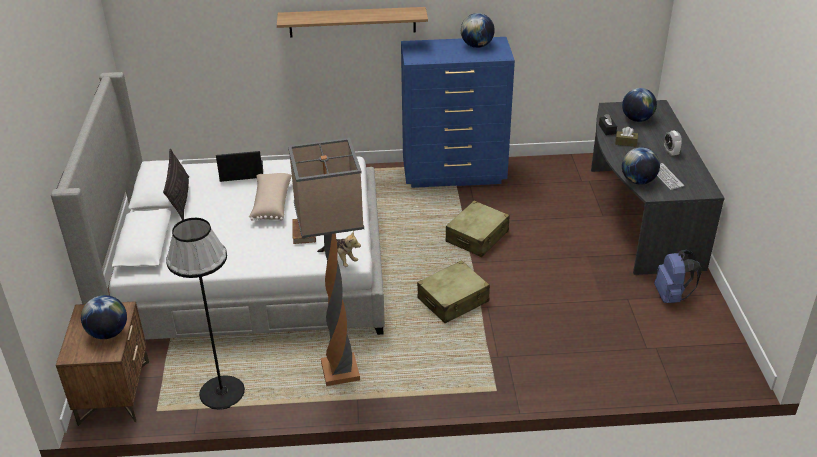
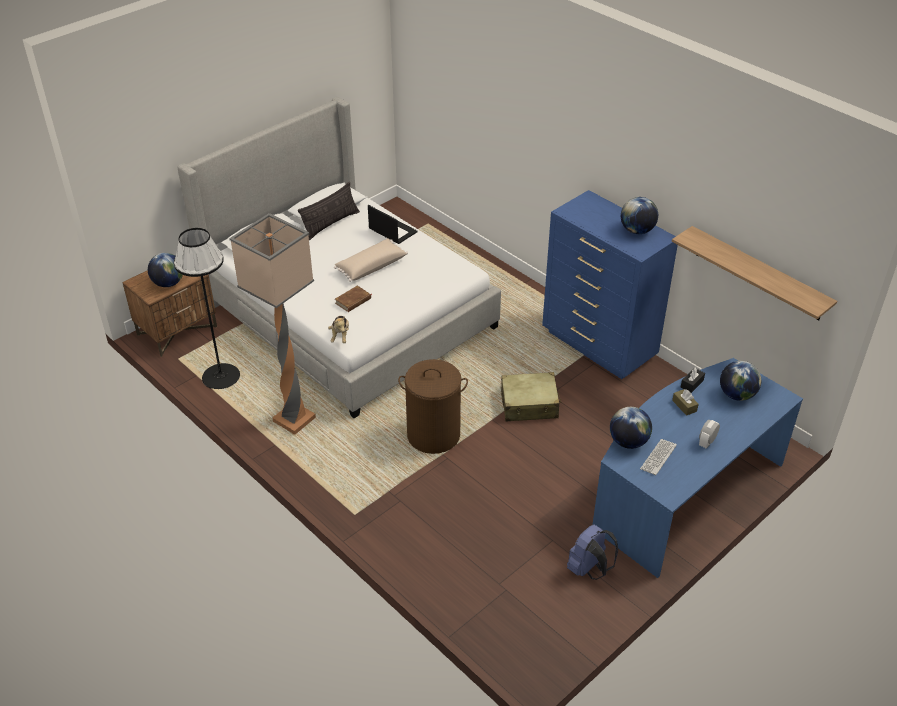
camera: 50 degrees right, 5 degrees up
shelf [277,7,428,38] -> shelf moved to [672,226,837,321]
beige suitcase [417,260,490,323] -> brown laundry basket [398,359,468,454]
grey desk [591,100,725,275] -> blue desk [592,358,803,578]

